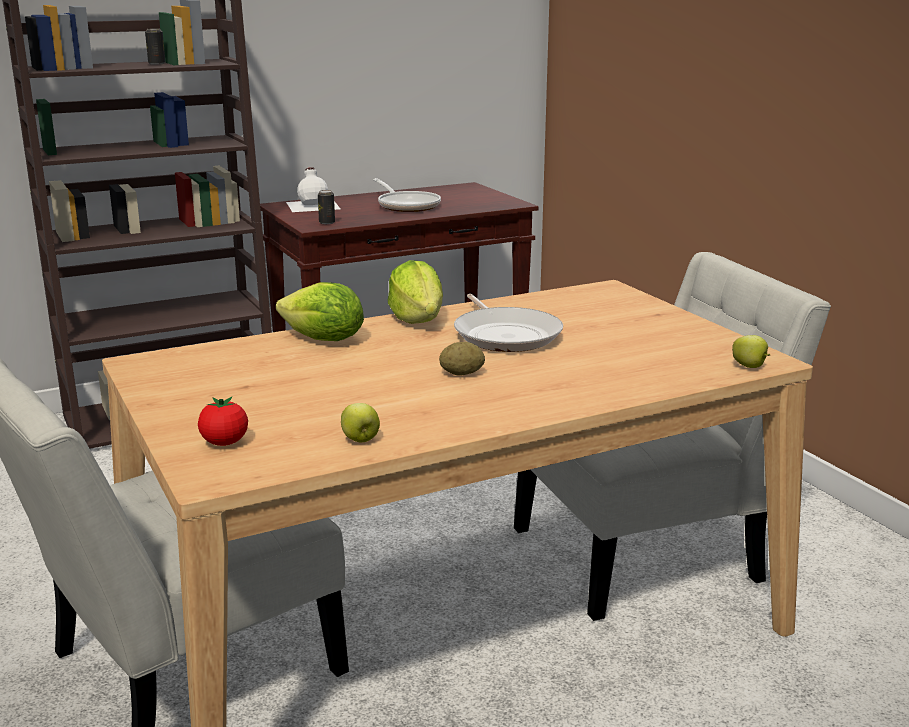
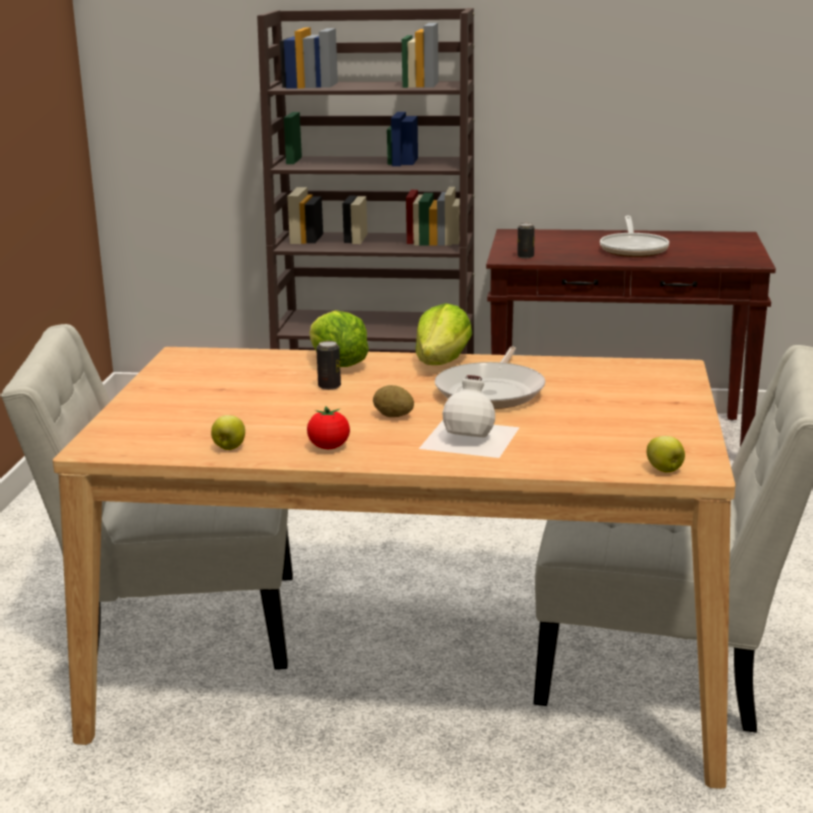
camera: 35 degrees right, 0 degrees up
can [145,28,165,65] -> can moved to [316,341,341,390]
tomato [198,397,248,446] -> tomato moved to [307,406,350,449]
white bottle [286,167,340,212] -> white bottle moved to [419,375,520,458]

